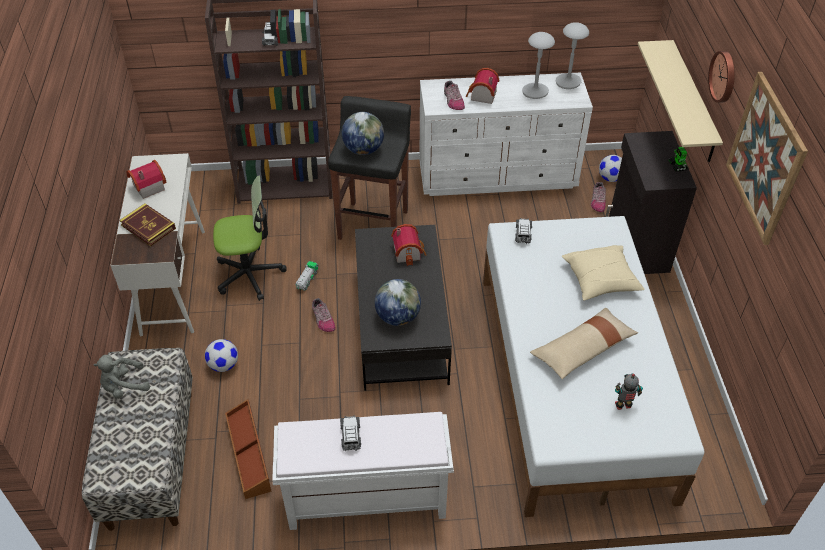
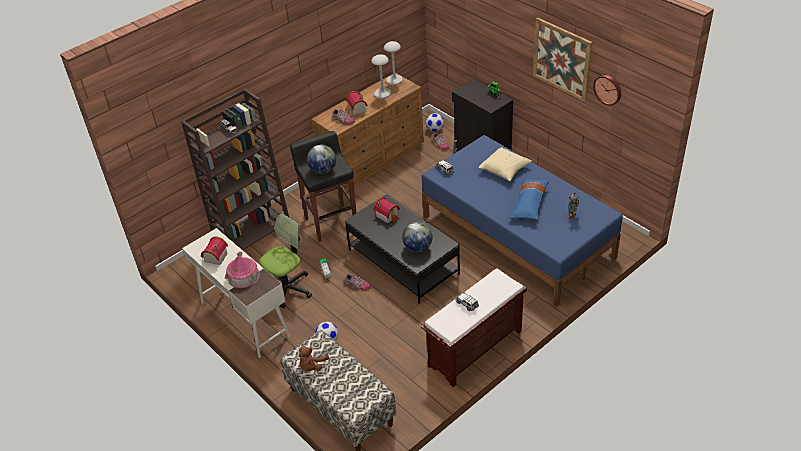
camera: 35 degrees left, 5 degrees down
grey plush toy [93,355,150,399] -> brown plush toy [299,346,329,371]
book [120,203,176,246] -> toy house [224,252,260,288]
brown storage box [225,399,272,499] -> none
white bench [272,412,454,530] -> brown bench [421,268,527,387]
white dresser [419,72,593,196] -> brown dresser [311,73,424,191]
white bed [483,216,705,517] -> blue bed [422,135,623,307]
beige pillow [530,308,638,379] -> blue pillow [510,179,550,220]
beige shelf [638,40,723,162] -> none
wall clock [708,51,735,103] -> wall clock moved to [593,75,621,106]

